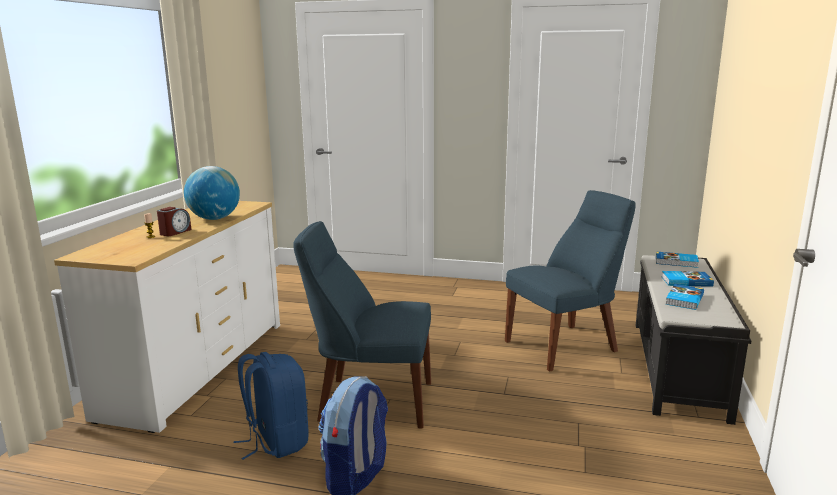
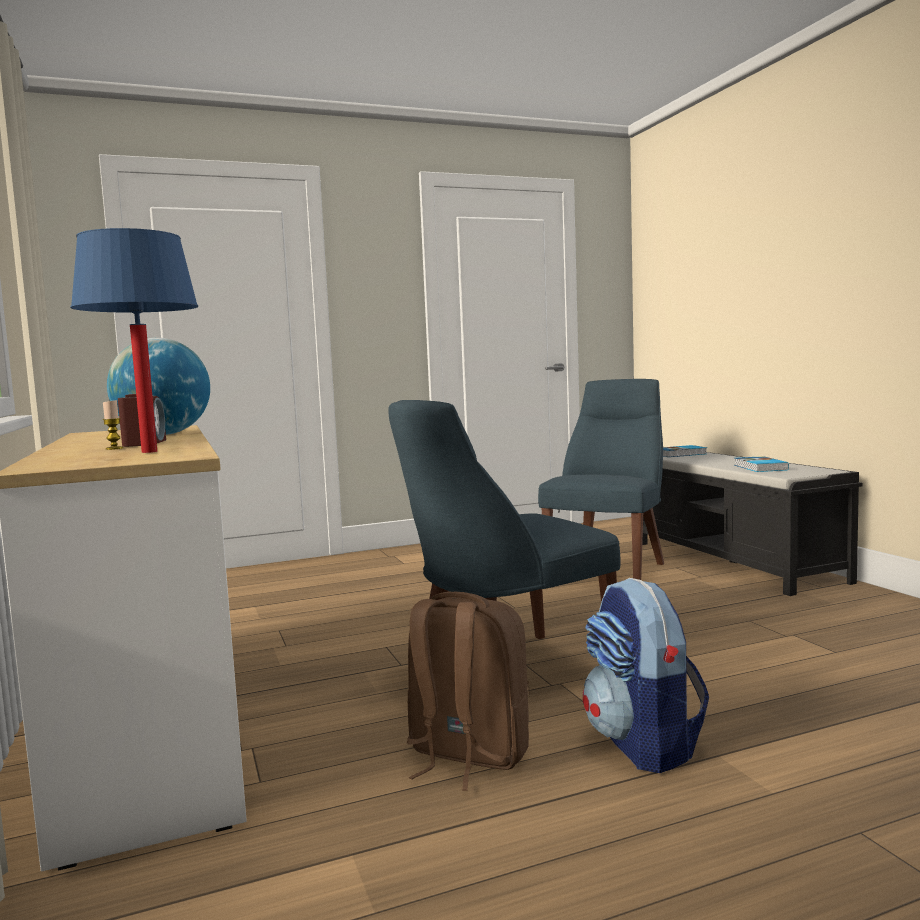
camera: 35 degrees left, 10 degrees down
blue backpack [234,352,308,460] -> brown backpack [407,592,529,791]
book [661,271,714,287] -> none
none -> blue table lamp [71,228,198,453]

